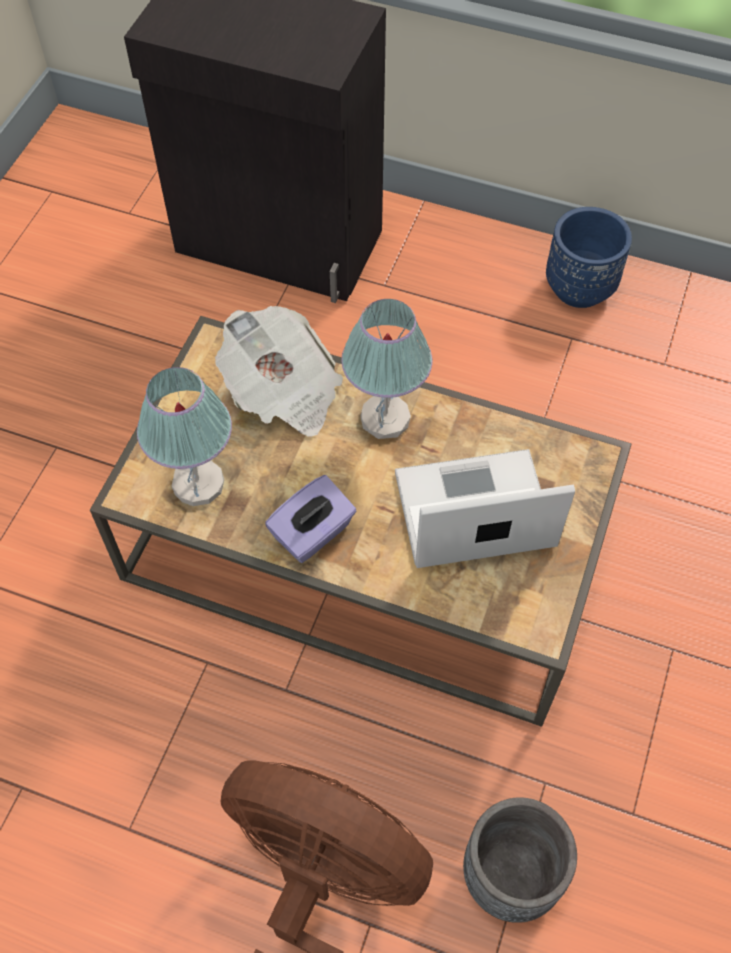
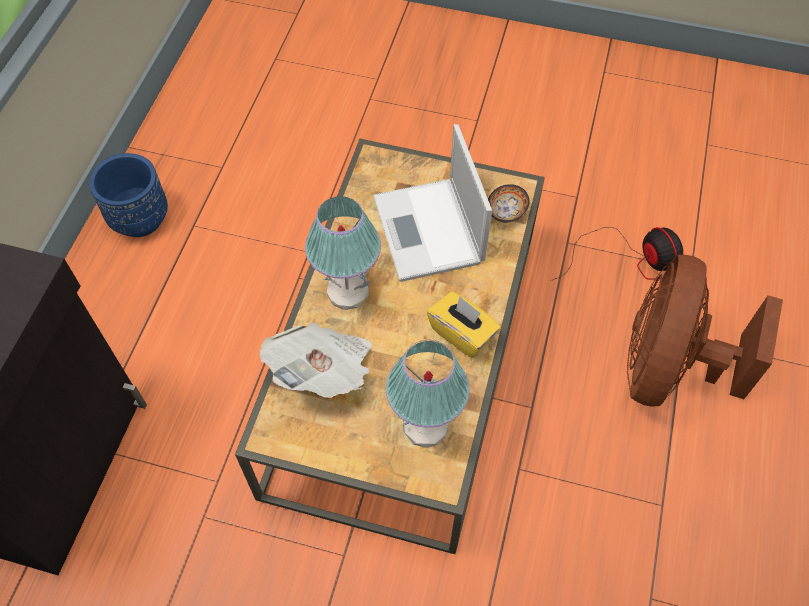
camera: 95 degrees left, 0 degrees up
purple tissue box [265,475,357,563] -> yellow tissue box [427,292,500,358]
grey planter [463,797,577,923] -> fan [550,227,683,281]
none -> bowl [488,184,529,223]

